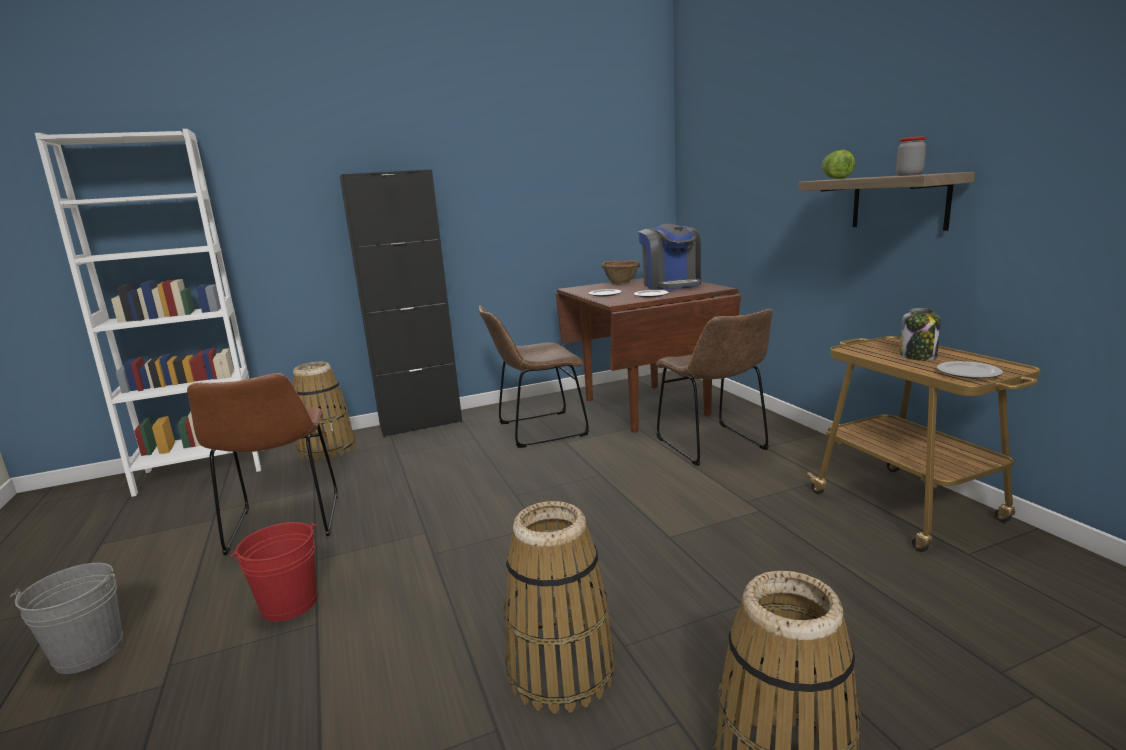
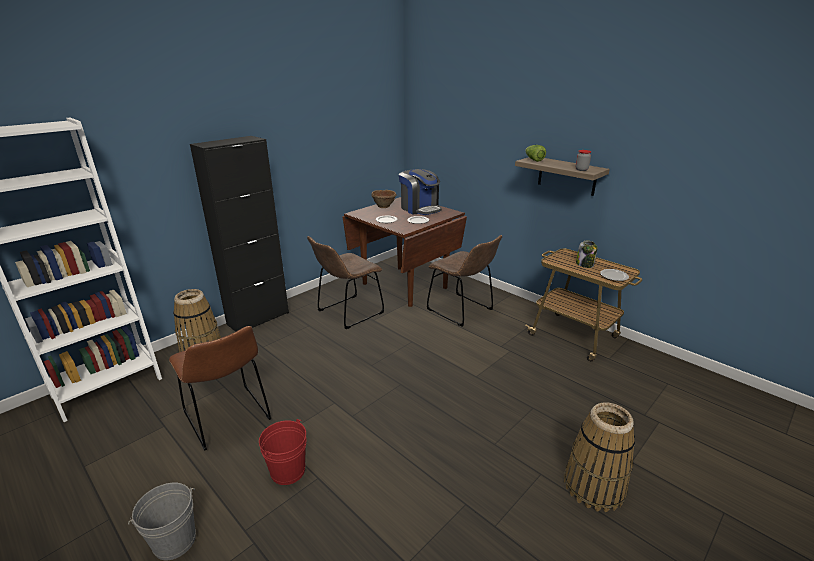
camera: 25 degrees left, 10 degrees up
basket [503,501,615,714] -> none

